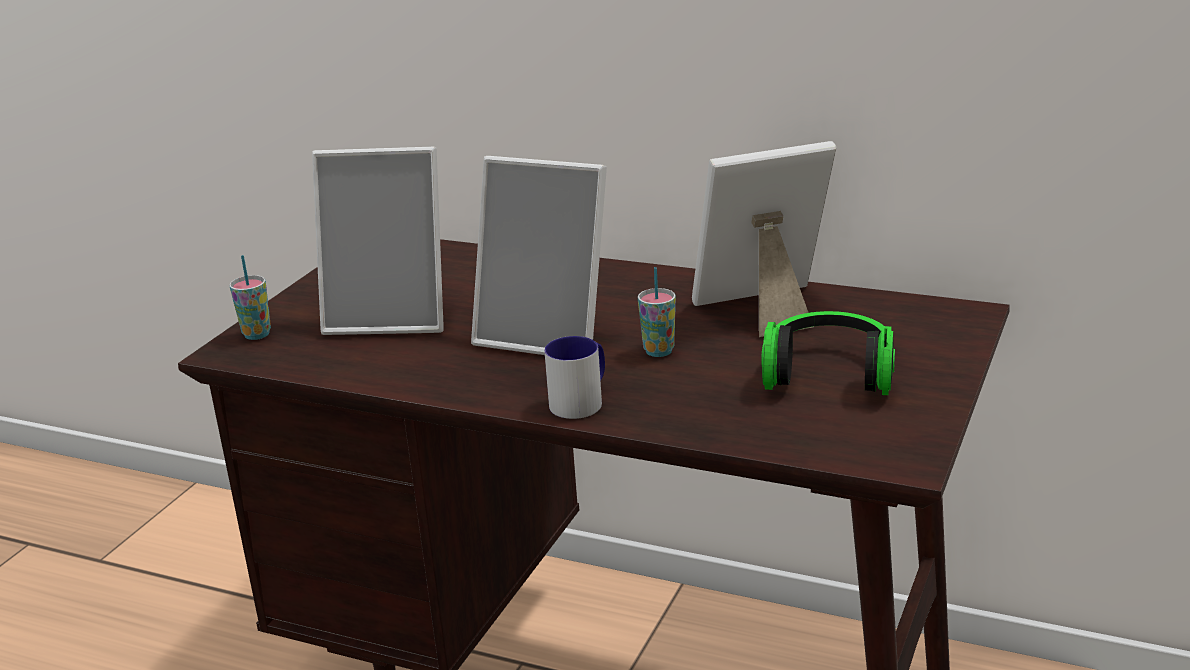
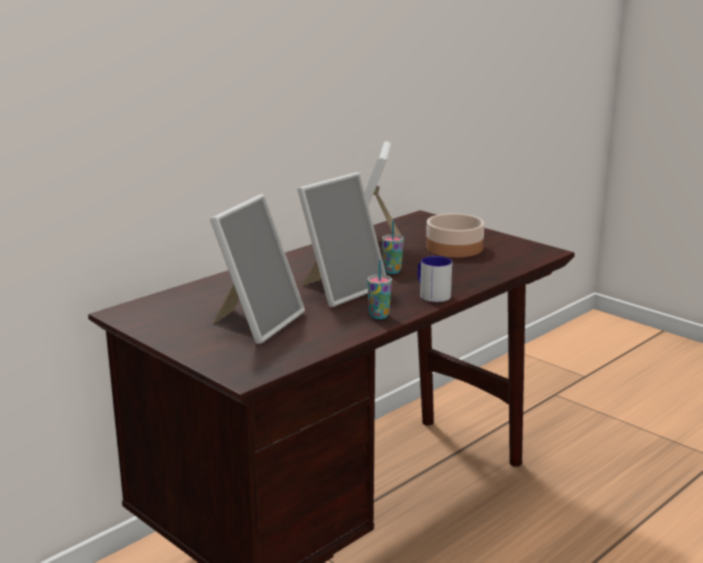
camera: 70 degrees left, 5 degrees down
cup [229,255,271,340] -> cup moved to [367,260,392,319]
headphones [761,311,895,395] -> bowl [426,213,484,257]

